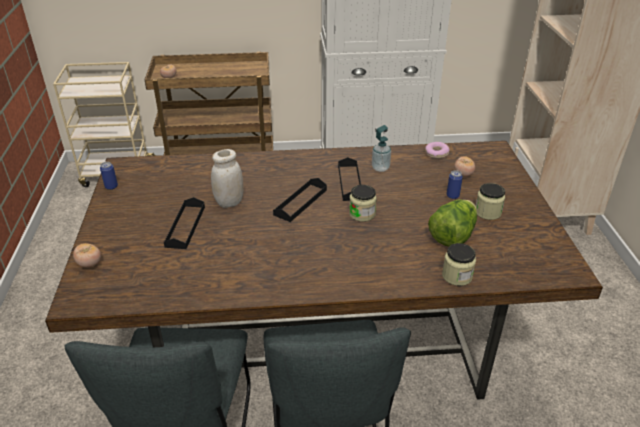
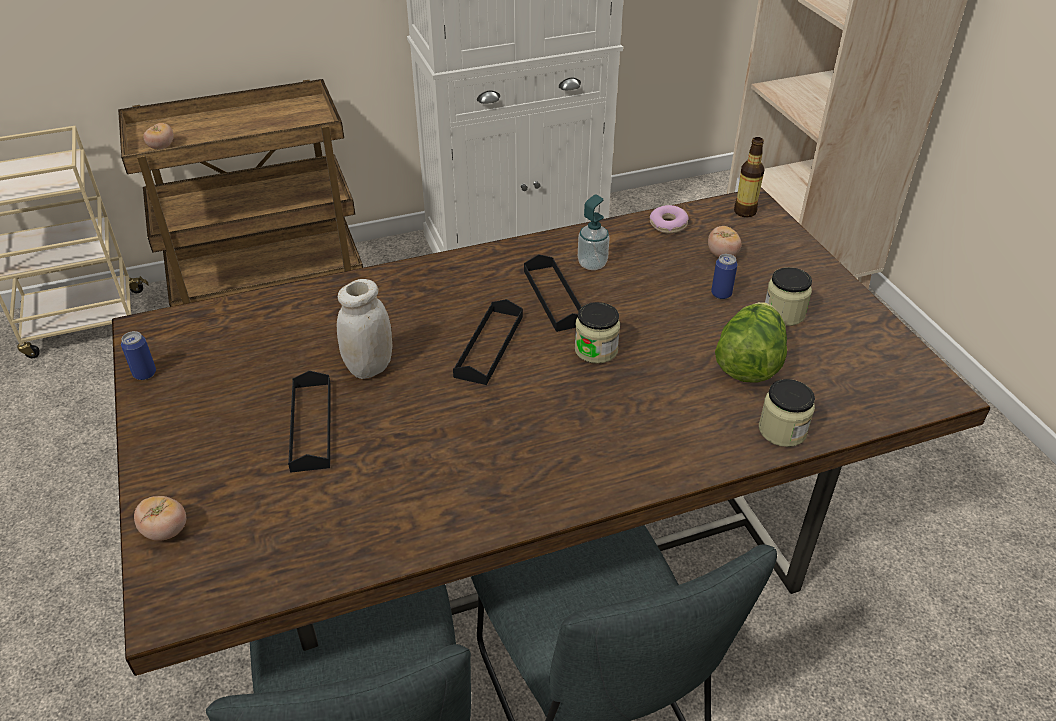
camera: 15 degrees left, 5 degrees up
none -> bottle [734,137,765,217]

